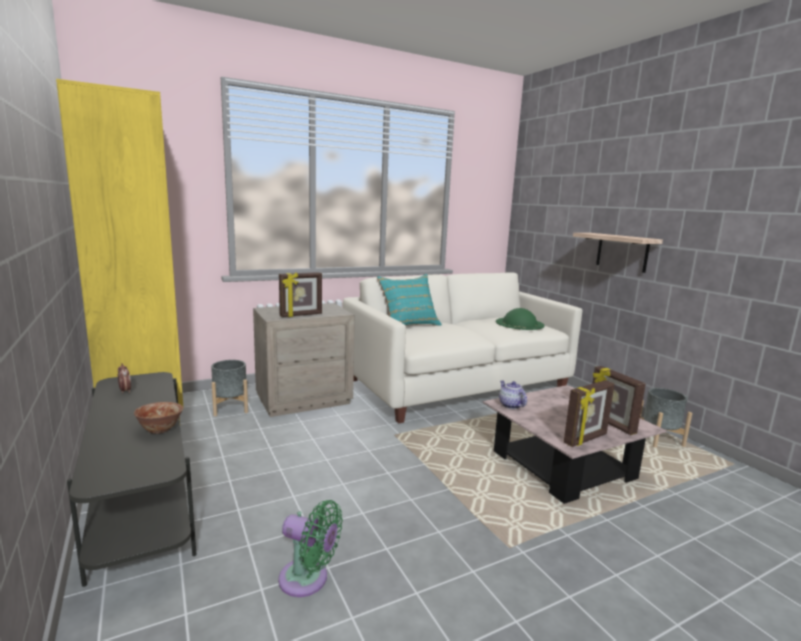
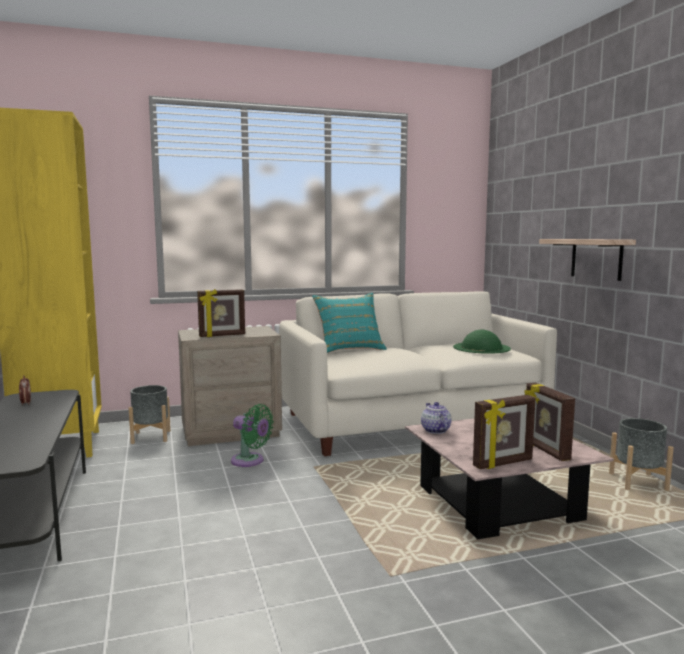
camera: 10 degrees right, 5 degrees down
bowl [134,402,183,434] -> none
green fan [278,500,343,597] -> green fan moved to [231,404,274,467]

